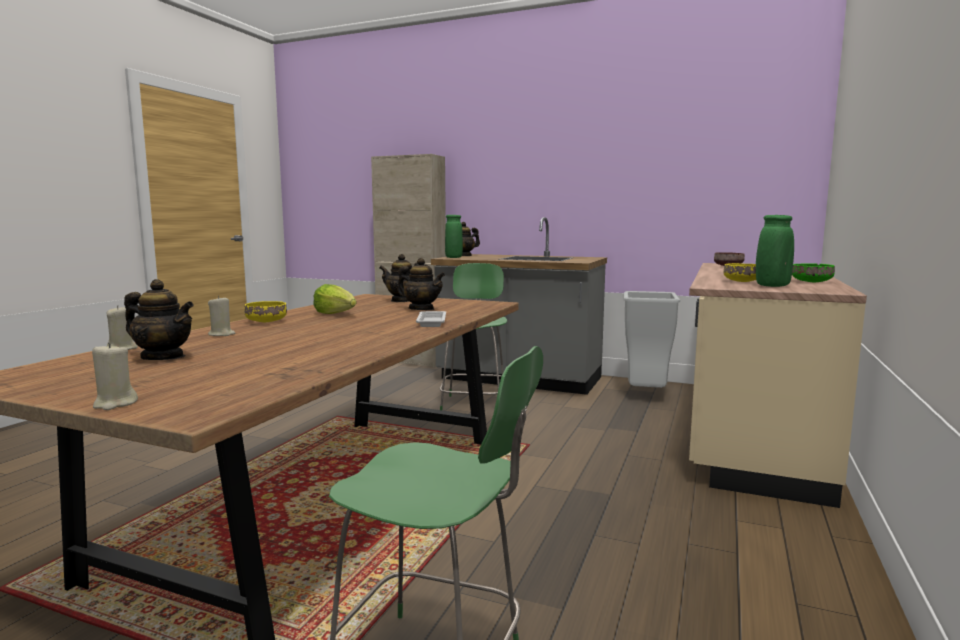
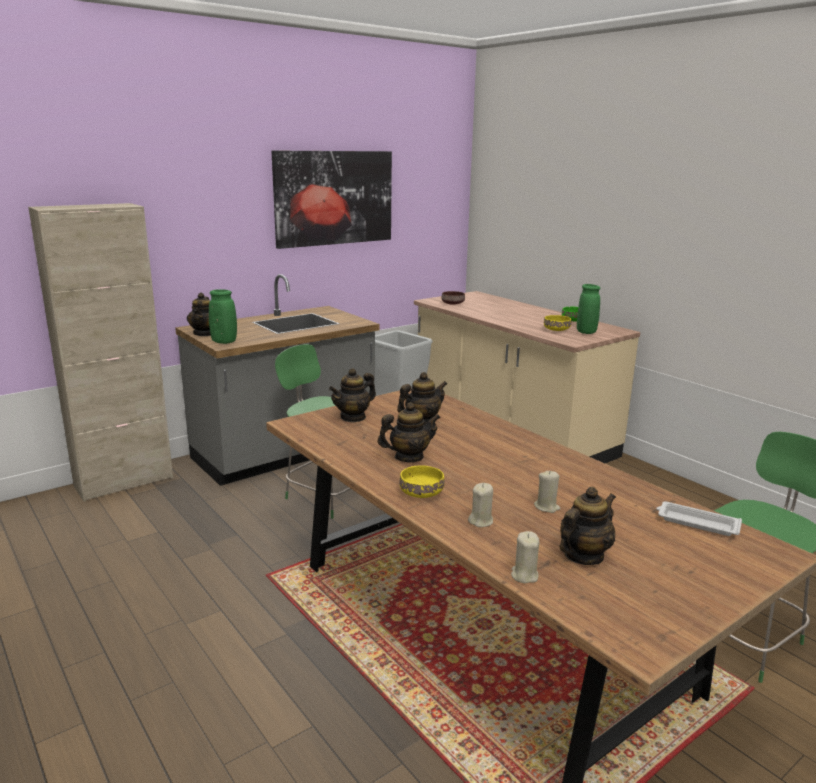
camera: 60 degrees left, 10 degrees up
beige candle [92,342,138,410] -> beige candle moved to [534,471,560,513]
lettuce [313,284,357,314] -> teapot [378,402,441,462]
white tray [416,311,446,327] -> white tray moved to [656,501,742,536]
none -> picture [272,150,392,249]

